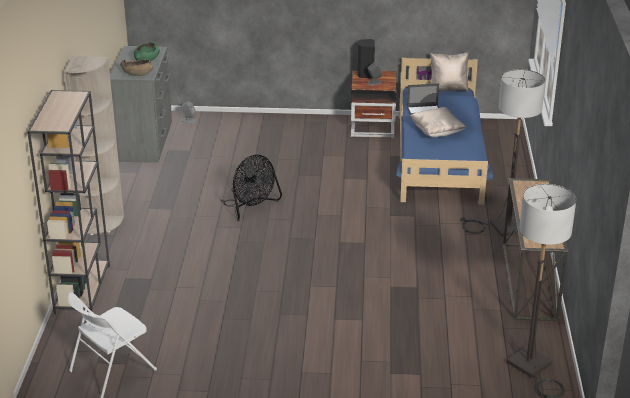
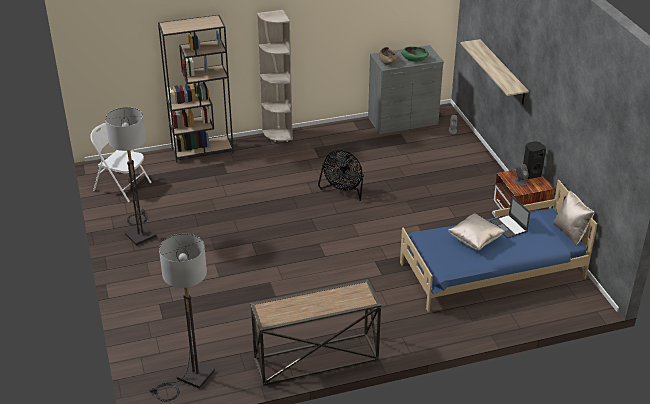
camera: 70 degrees right, 5 degrees up
floor lamp [460,69,546,237] -> floor lamp moved to [105,107,157,246]
none -> shelf [460,39,529,105]

